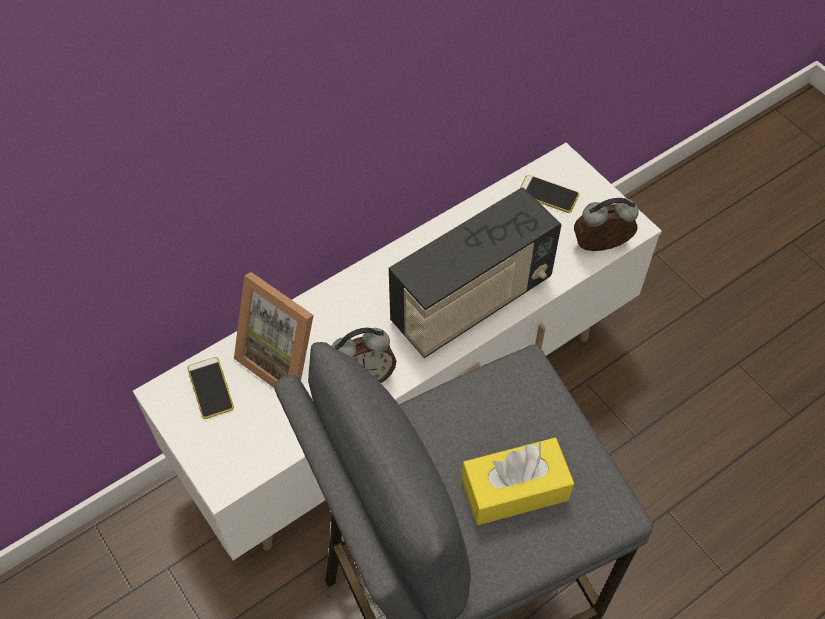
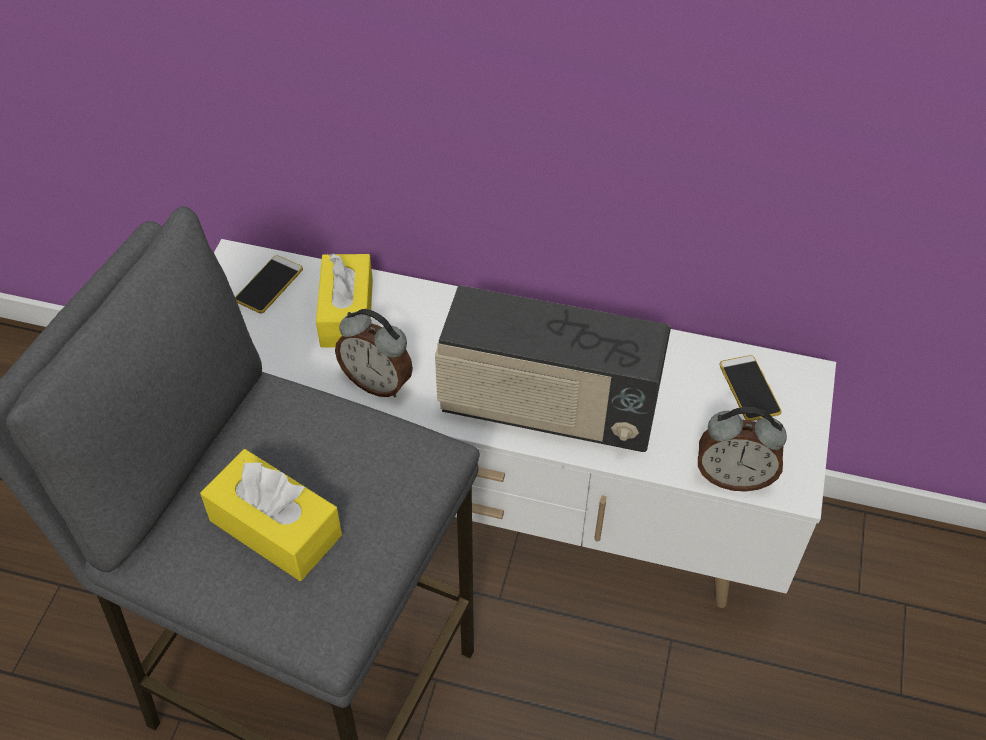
camera: 50 degrees right, 5 degrees down
picture frame [234,272,314,388] -> yellow tissue box [316,254,373,348]
alarm clock [574,198,639,251] -> alarm clock turned 150 degrees clockwise [698,407,787,492]

